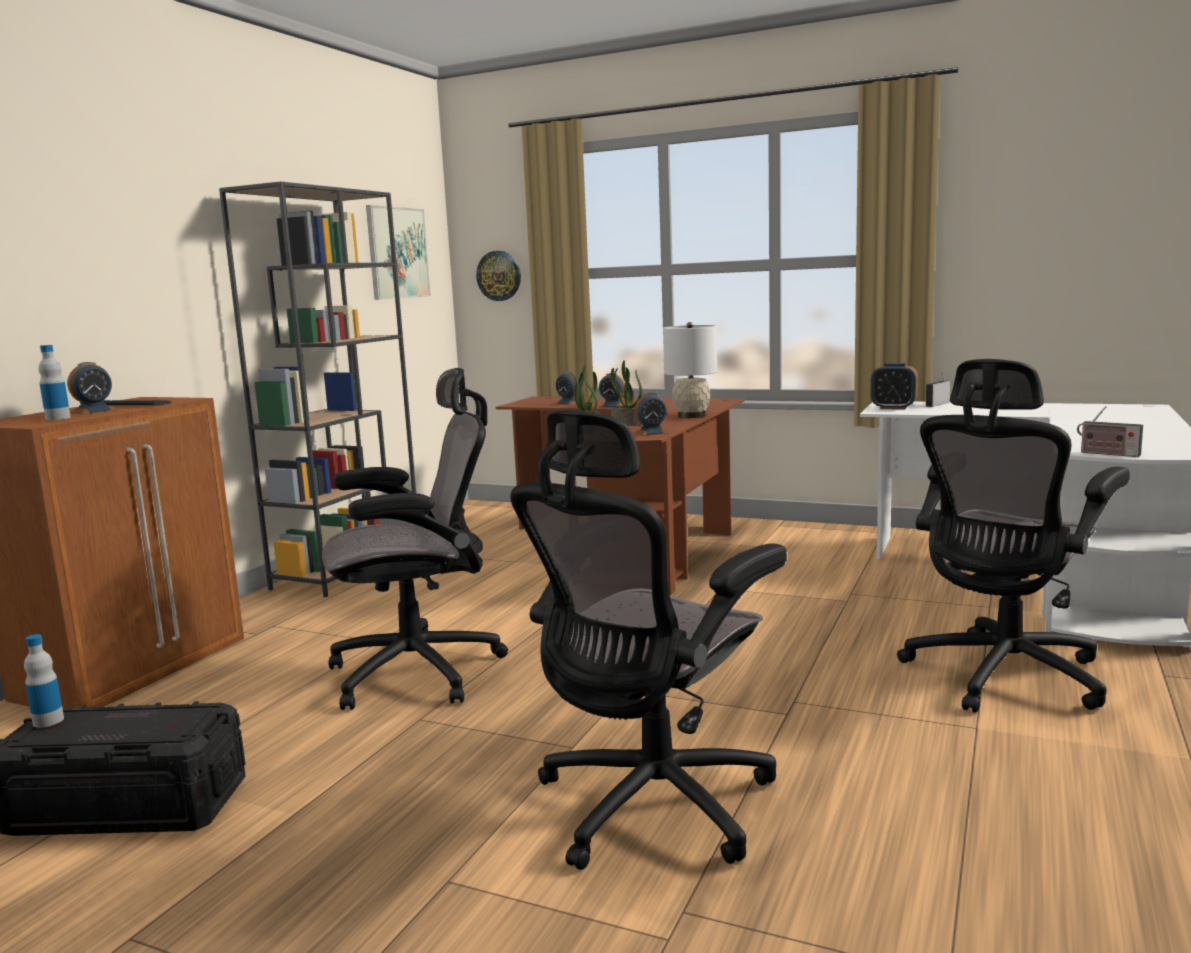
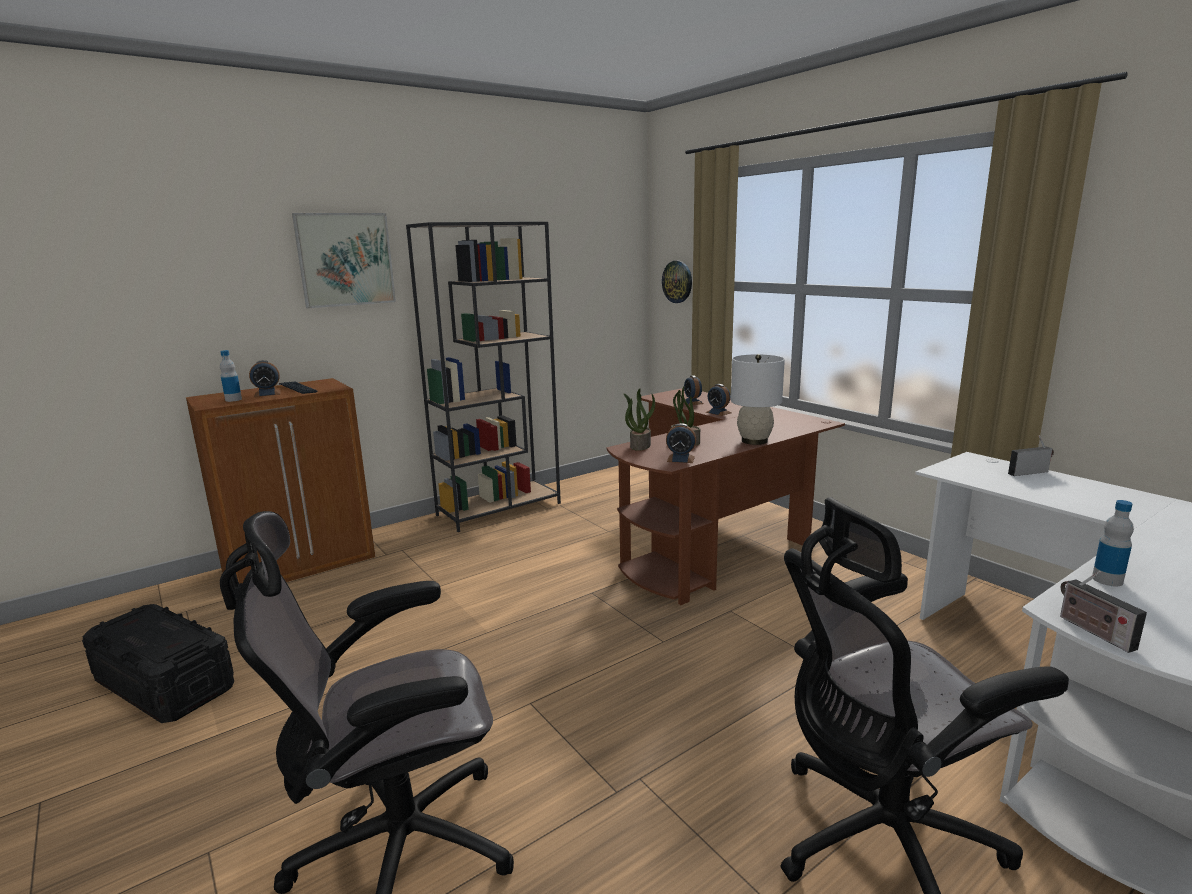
camera: 30 degrees right, 5 degrees up
bottle [24,634,64,728] -> bottle moved to [1092,500,1134,586]
office chair [322,368,508,710] -> none
picture [366,205,431,300] -> picture moved to [292,213,396,308]
alarm clock [871,363,918,410] -> none

